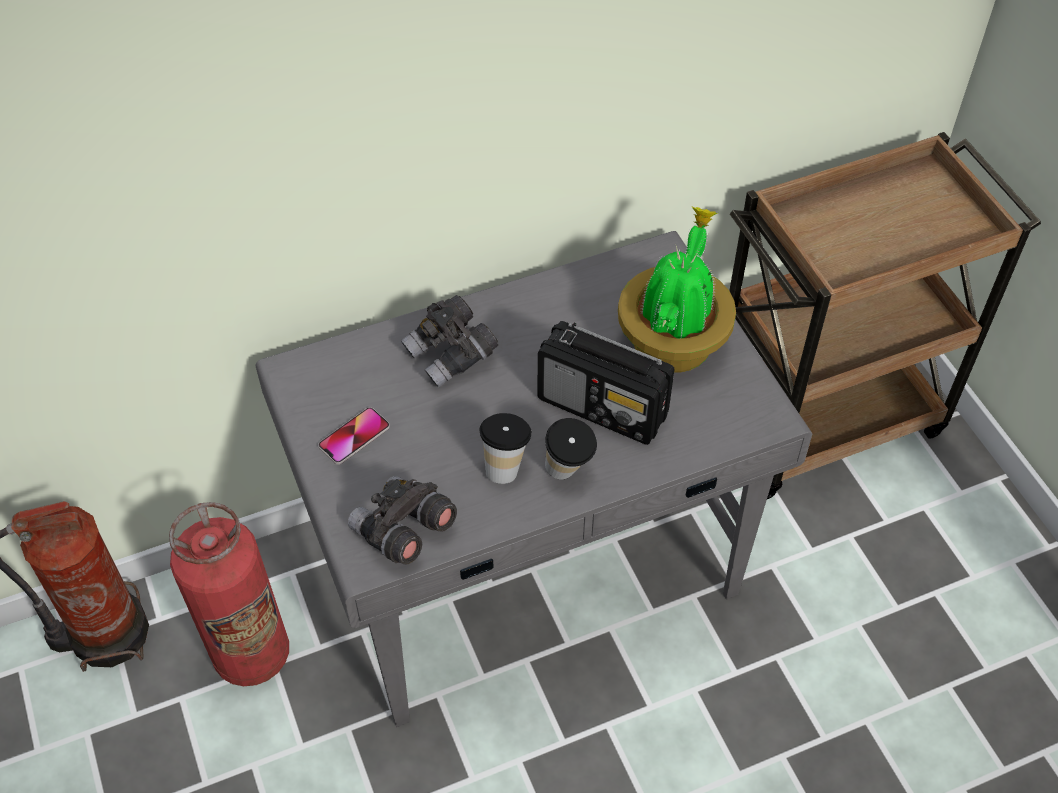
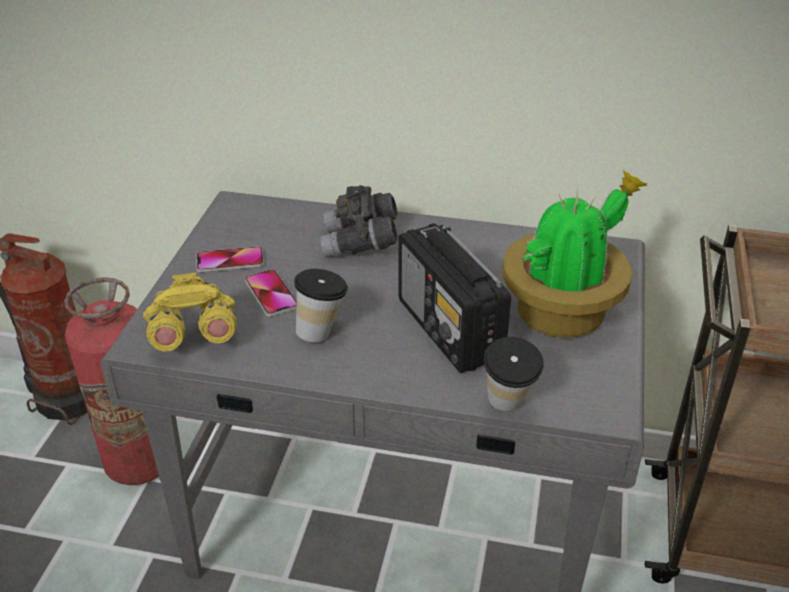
camera: 35 degrees right, 15 degrees down
grey binoculars [348,476,457,565] -> yellow binoculars [143,272,237,351]
cup [545,418,597,479] -> cup moved to [484,337,544,411]
none -> phone [245,269,296,317]

